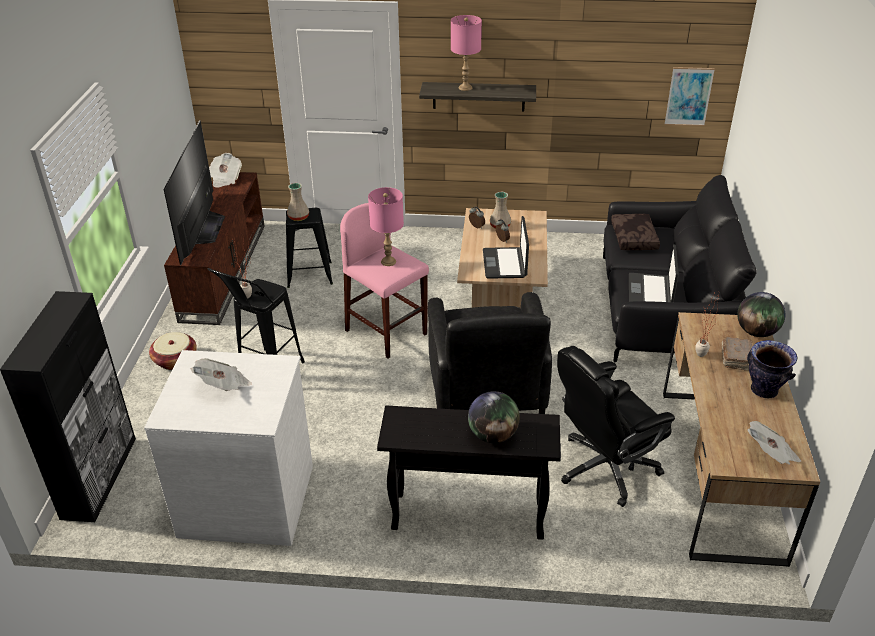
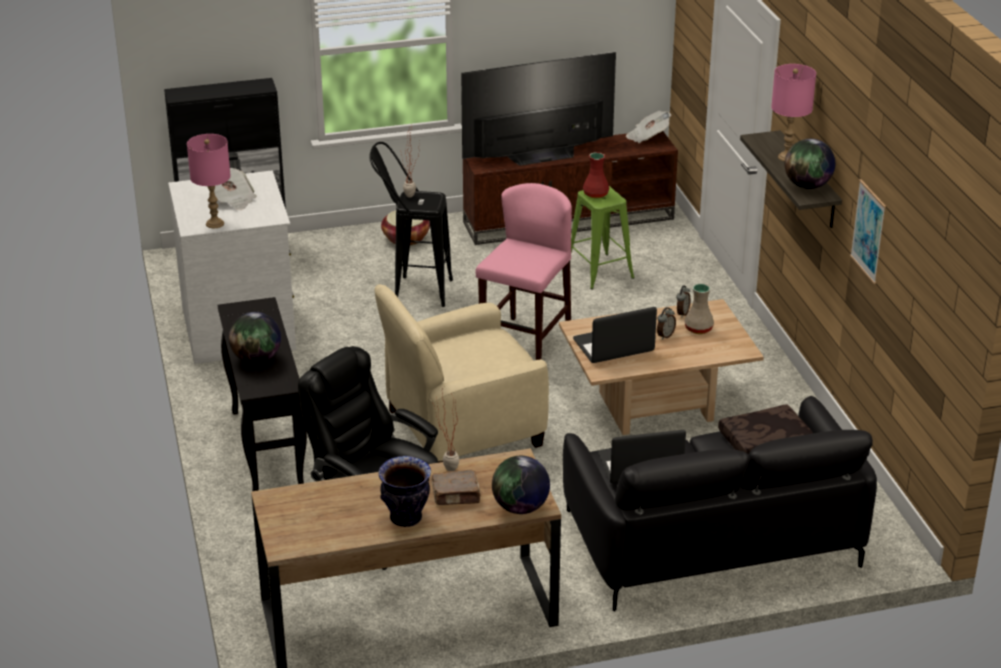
camera: 70 degrees right, 5 degrees down
black stool [286,208,333,288] -> green stool [571,186,635,290]
beige vase [287,183,309,221] -> red vase [583,152,609,199]
pink table lamp [368,187,404,266] -> pink table lamp moved to [187,134,231,228]
black armchair [428,292,552,414] -> beige armchair [374,284,549,463]
picture [664,67,715,126] -> picture moved to [850,179,886,284]
newspaper [747,421,801,465] -> none
none -> globe [785,139,835,189]

